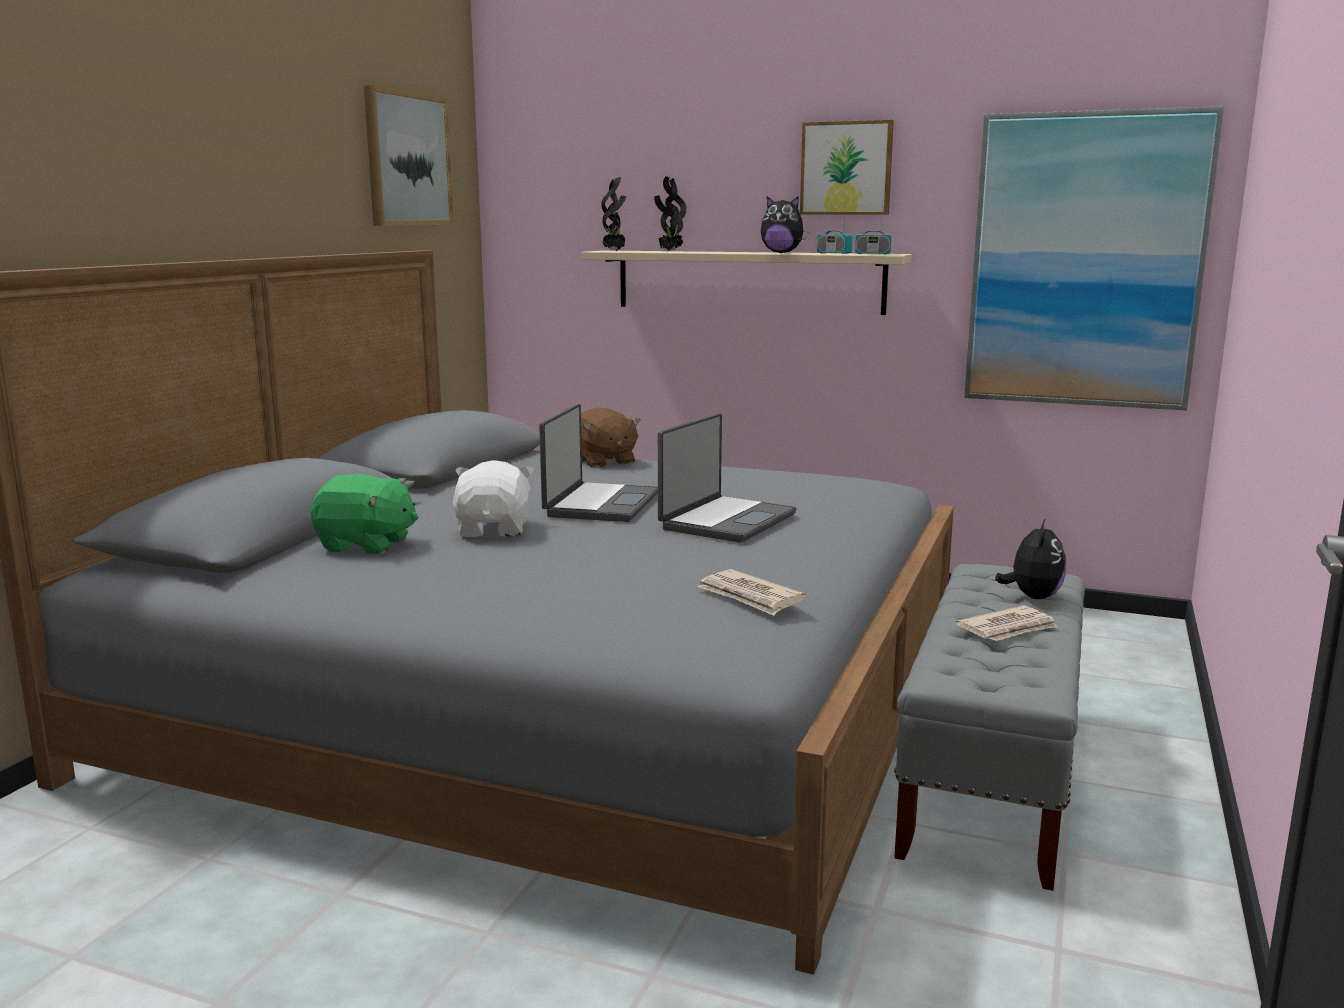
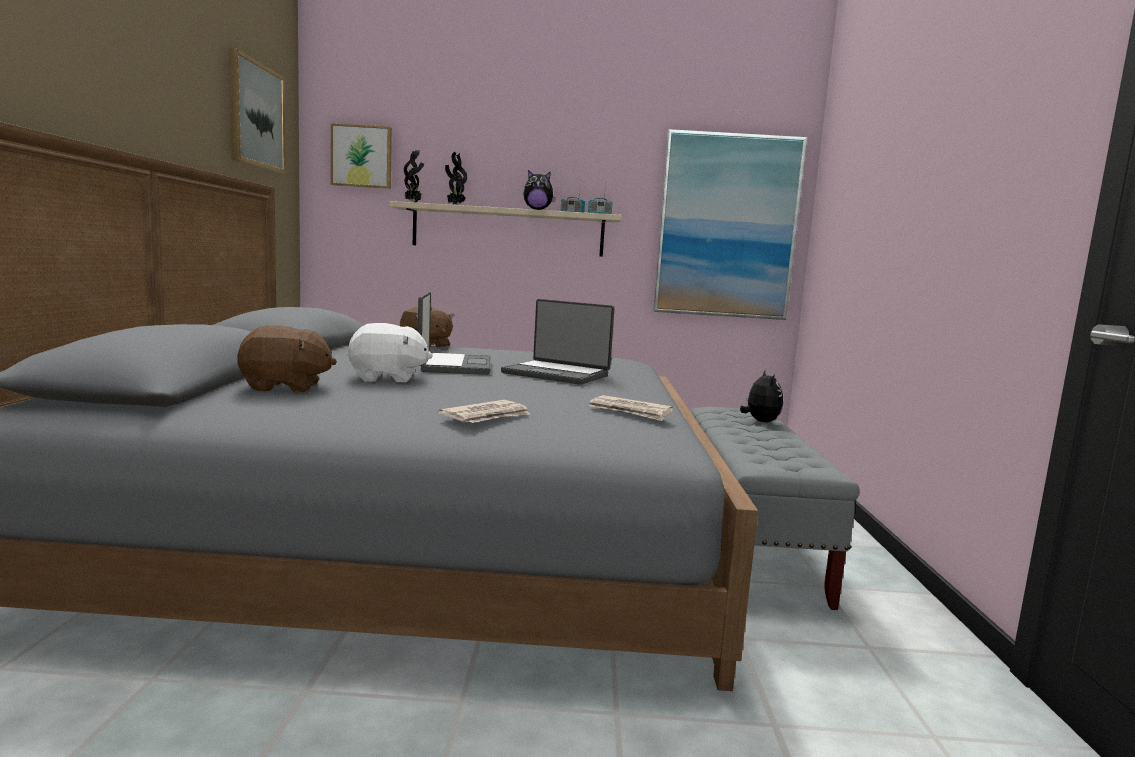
camera: 20 degrees left, 5 degrees down
green plush toy [311,474,418,554] -> brown plush toy [237,326,337,392]
white plush toy [453,460,534,537] -> white plush toy turned 105 degrees clockwise [347,323,433,383]
laptop [658,413,796,543] -> laptop turned 105 degrees clockwise [501,299,615,385]
picture [800,120,894,214] -> picture moved to [331,123,392,189]
newspaper [955,605,1058,641] -> newspaper moved to [438,400,531,423]

